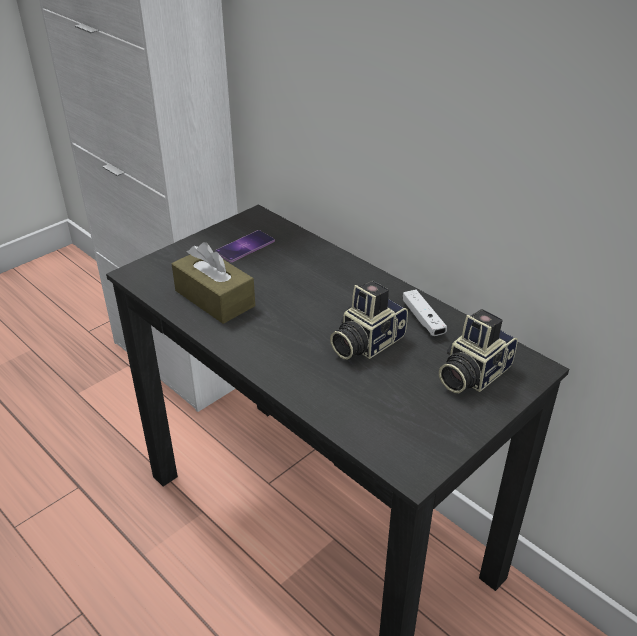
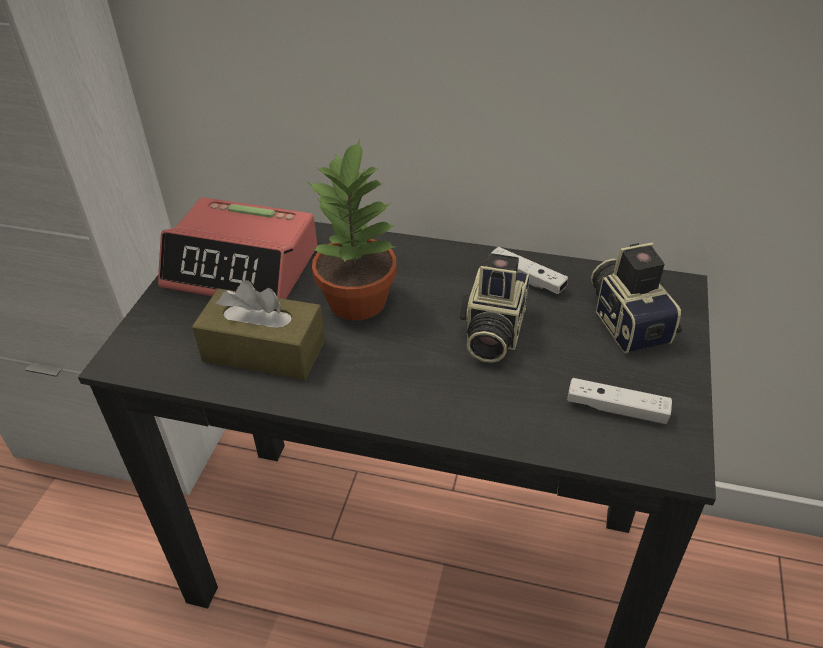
camera: 30 degrees left, 5 degrees up
phone [215,230,275,263] -> alarm clock [158,197,317,299]
camera [439,309,518,393] -> camera turned 150 degrees clockwise [591,242,682,353]
none -> potted plant [308,138,397,320]
none -> white game controller [567,378,672,424]

